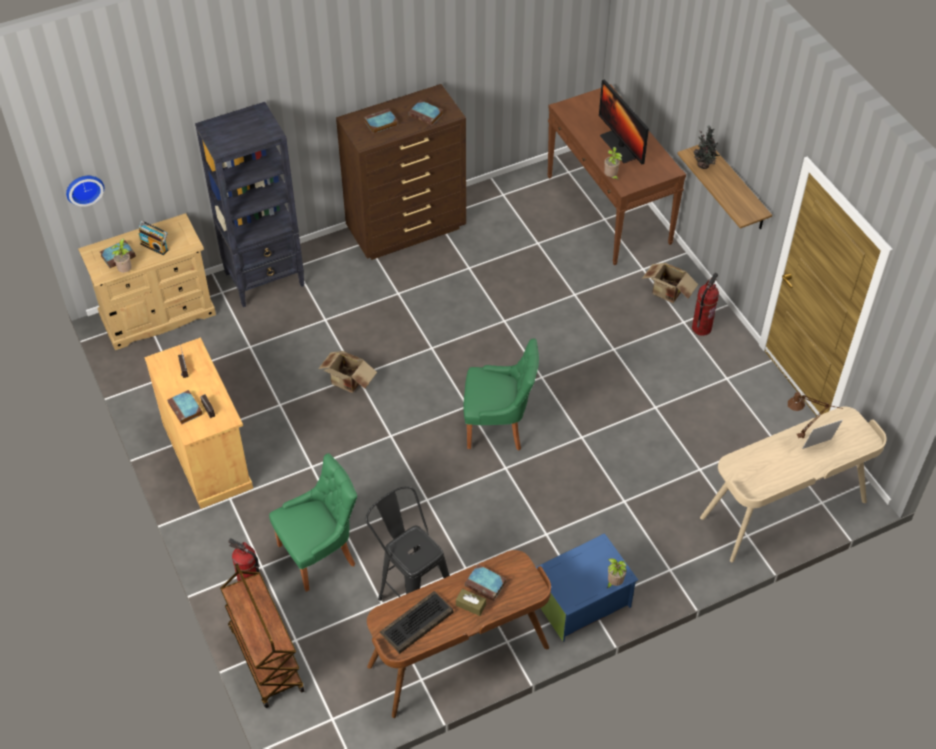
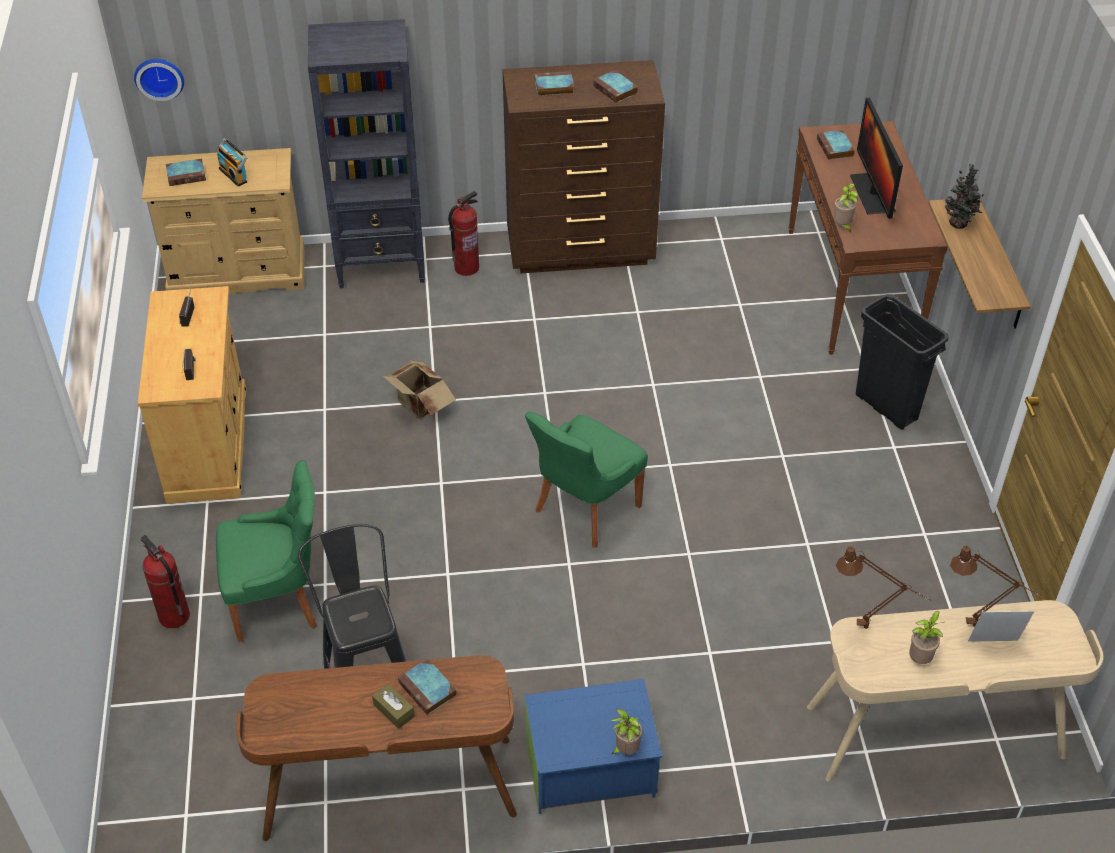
camera: 20 degrees right, 5 degrees down
potted plant [111,238,132,273] -> potted plant moved to [909,611,944,664]
book [167,390,203,424] -> book moved to [817,130,855,160]
brown cart [220,563,304,708] -> none
keyboard [380,591,454,654] -> none
green chair [463,339,539,451] -> green chair turned 105 degrees clockwise [525,412,648,548]
cardboard box [642,263,698,303] -> black trash can [856,294,949,429]
fire extinguisher [692,273,719,336] -> fire extinguisher moved to [448,191,479,276]
none -> brown table lamp [836,546,931,629]

